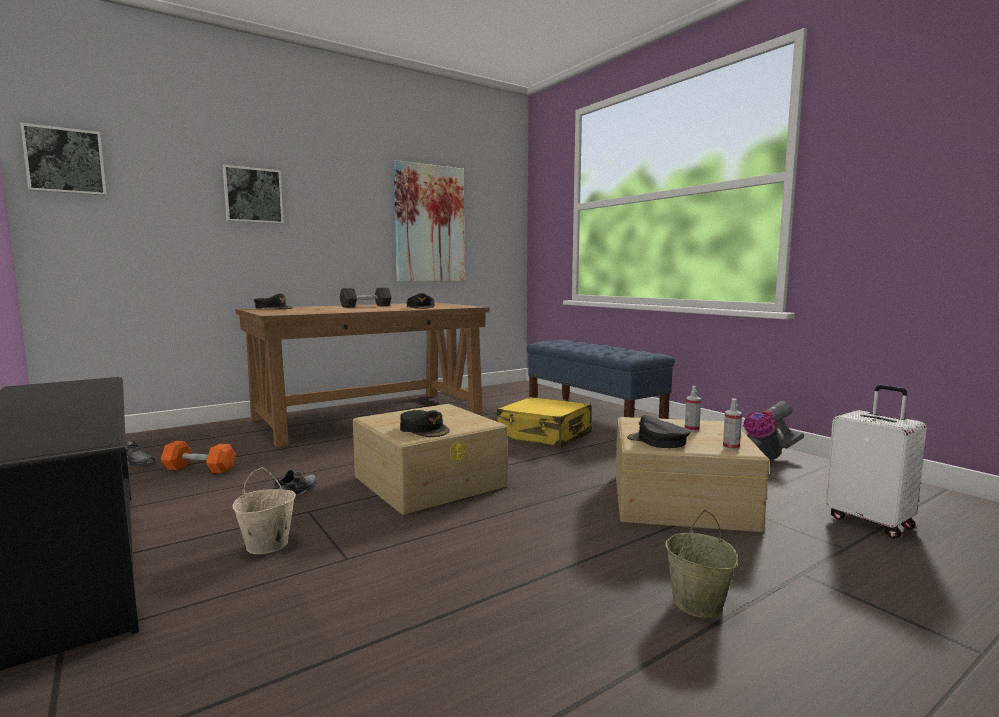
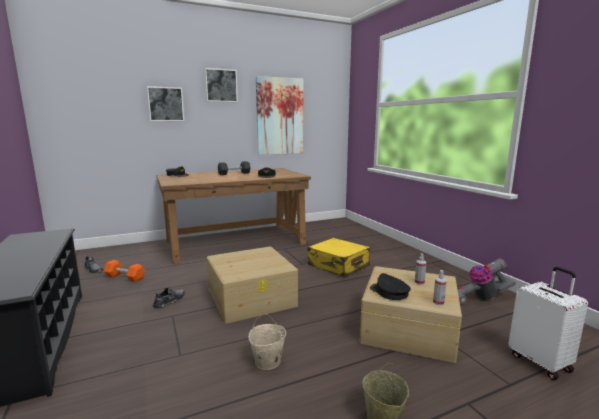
camera: 10 degrees right, 5 degrees up
picture [20,123,106,196] -> picture moved to [204,68,238,102]
beige bucket [232,467,296,554] -> beige bucket moved to [248,314,286,370]
black cap [400,410,450,437] -> none
blue bench [527,340,675,419] -> none

